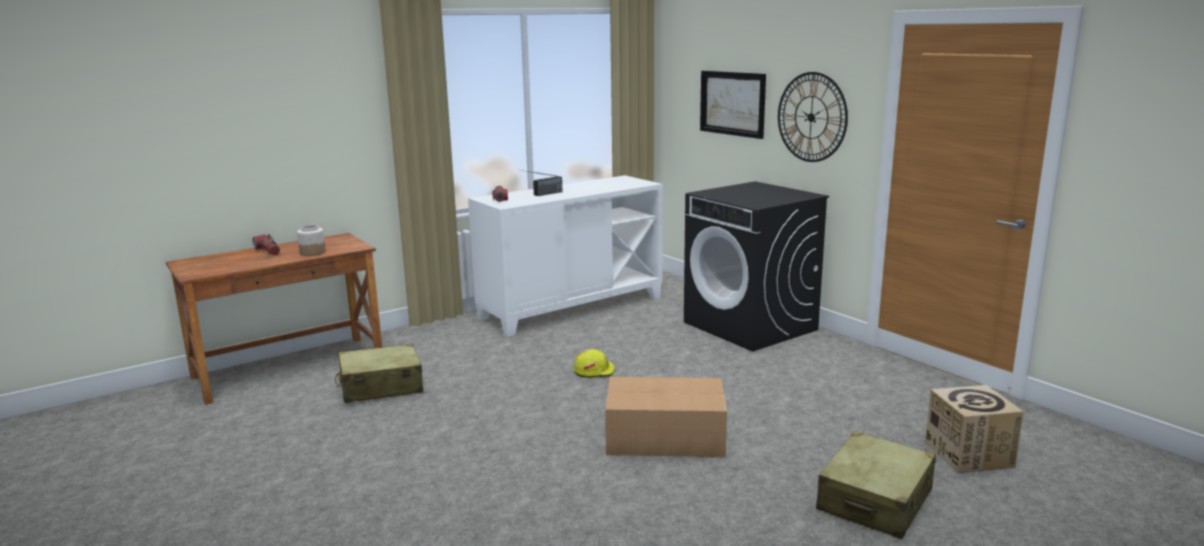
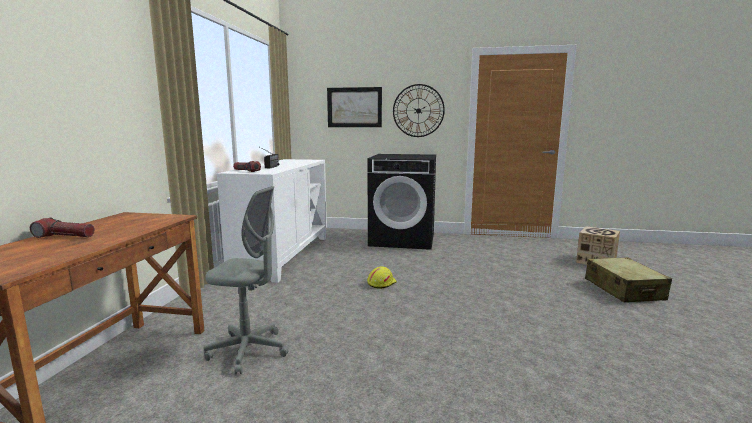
camera: 45 degrees left, 5 degrees down
jar [297,225,326,256] -> none
beige suitcase [334,344,423,403] -> grey office chair [204,186,288,375]
cardboard box [605,377,727,457] -> none

